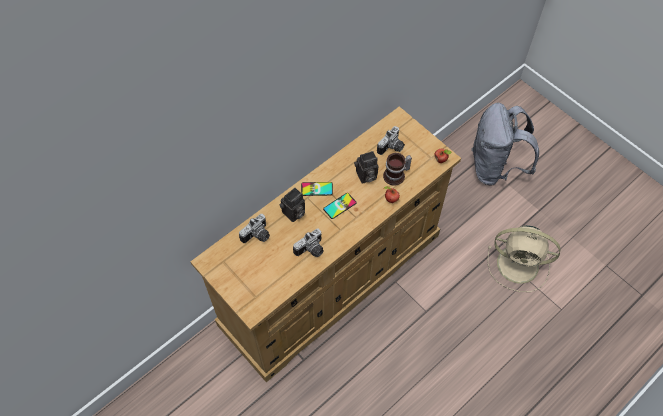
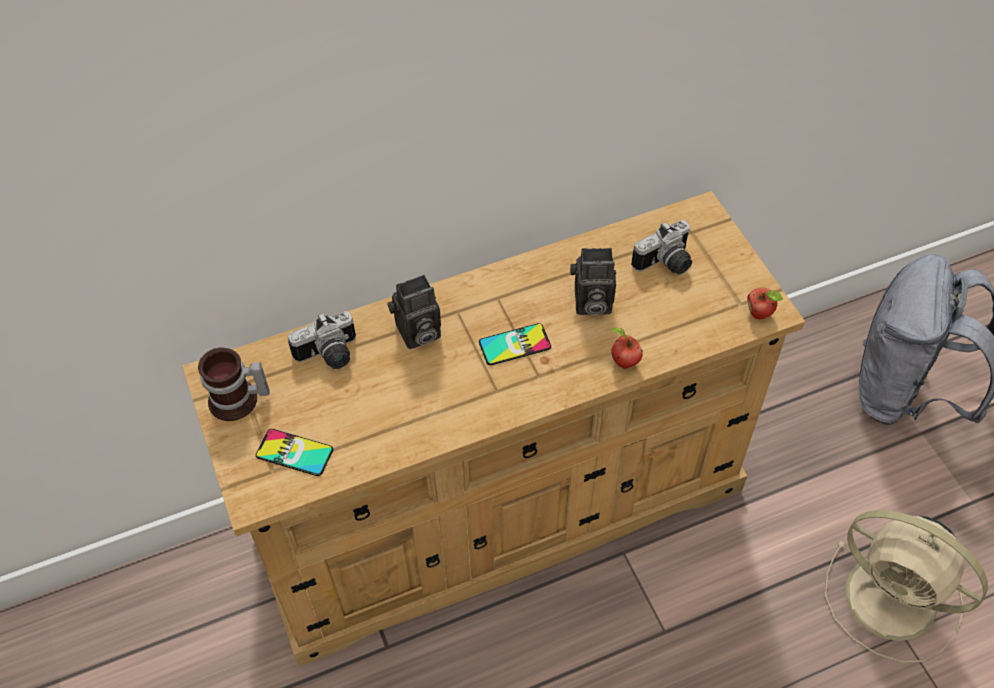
camera: 20 degrees right, 5 degrees down
camera [293,228,324,257] -> none
phone [301,182,333,196] -> phone moved to [256,429,333,476]
mug [383,153,412,185] -> mug moved to [198,347,270,421]

